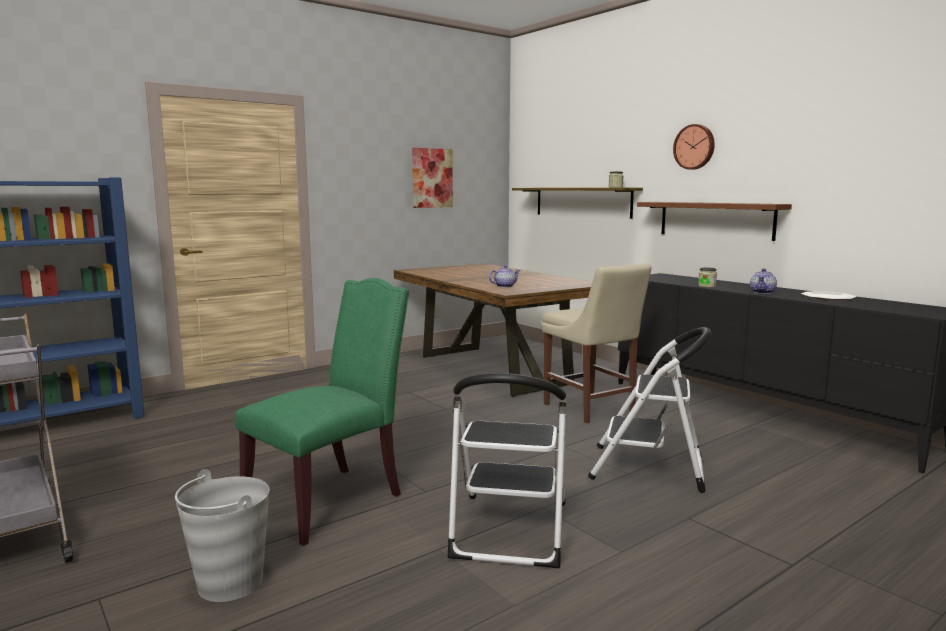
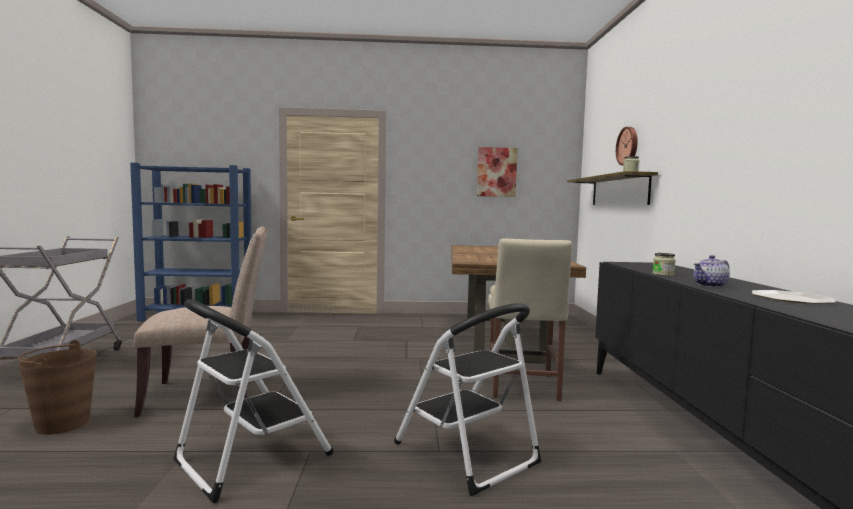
camera: 35 degrees right, 5 degrees down
grey bucket [175,469,269,602] -> brown bucket [18,340,97,435]
green chair [235,278,409,546] -> beige chair [134,227,268,417]
teapot [489,265,520,288] -> none
brown shelf [637,202,792,241] -> none
wall clock [673,124,715,170] -> wall clock moved to [616,127,638,165]

